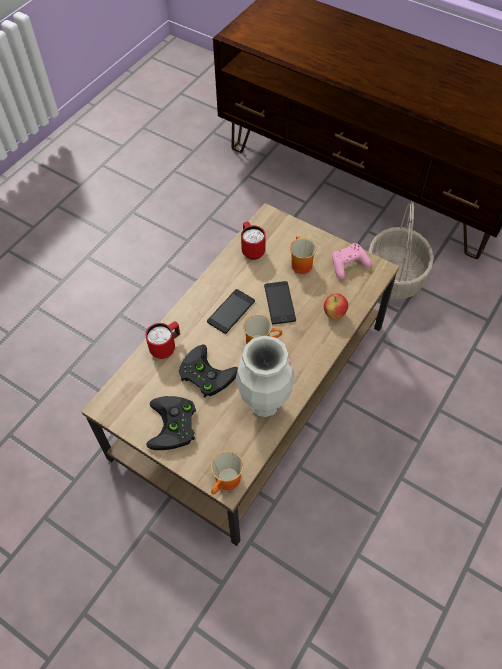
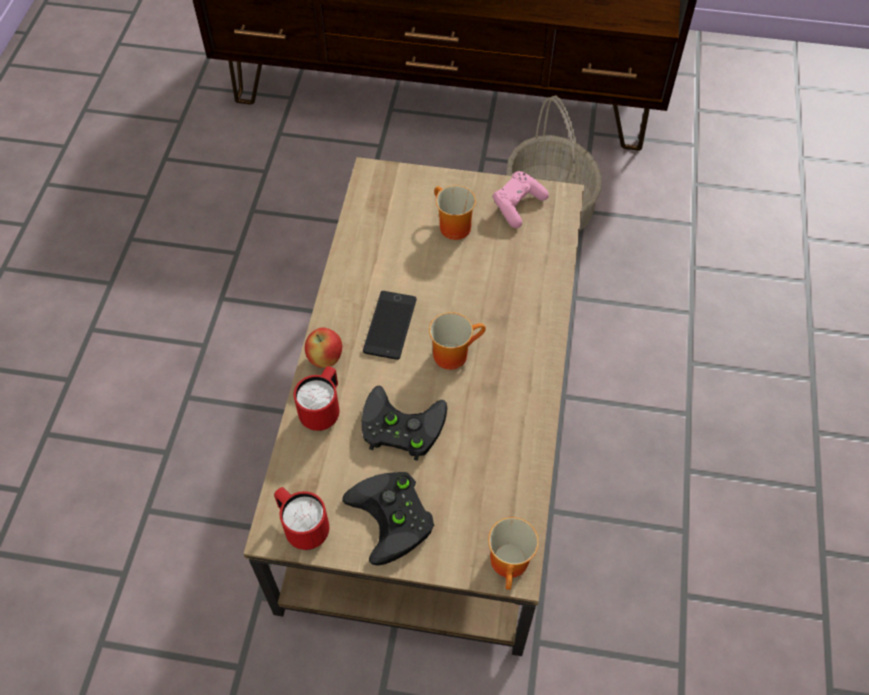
camera: 25 degrees left, 0 degrees up
vase [235,336,295,417] -> none
red mug [241,222,266,260] -> red mug moved to [274,487,329,550]
phone [264,281,296,324] -> none
apple [324,293,348,319] -> apple moved to [305,328,342,368]

